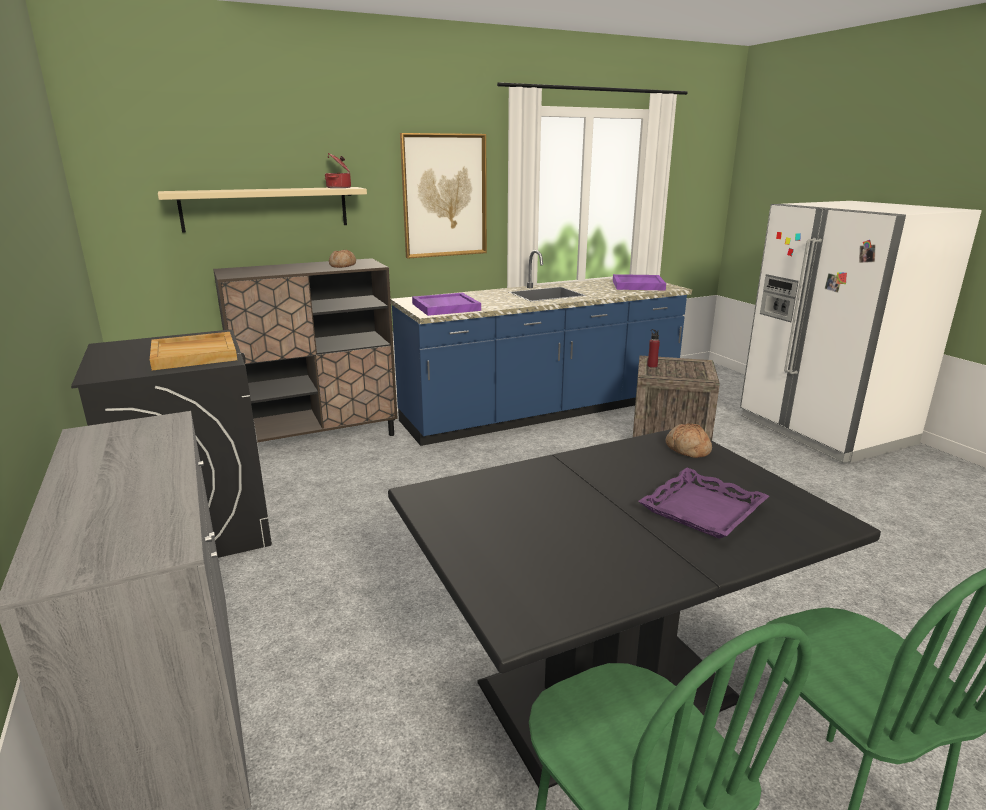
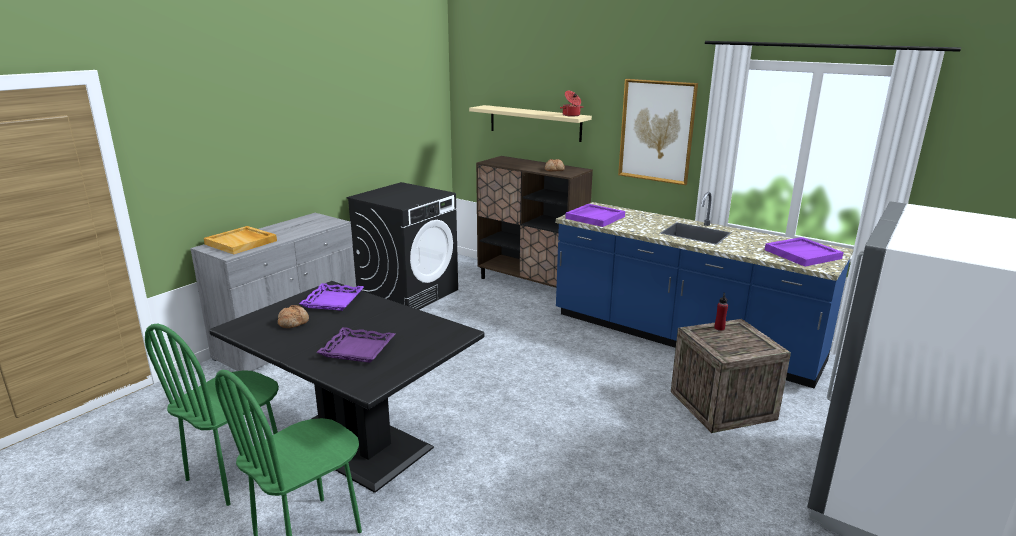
camera: 60 degrees right, 0 degrees up
beige tray [150,332,237,370] -> beige tray moved to [204,226,277,254]
bread [666,423,712,458] -> bread moved to [278,305,309,328]
none -> purple tray [299,283,364,311]

